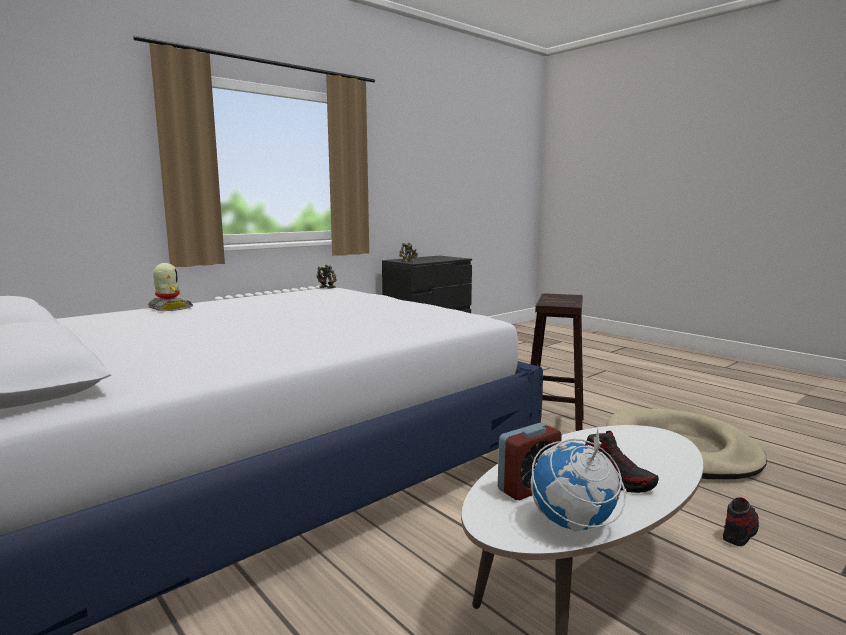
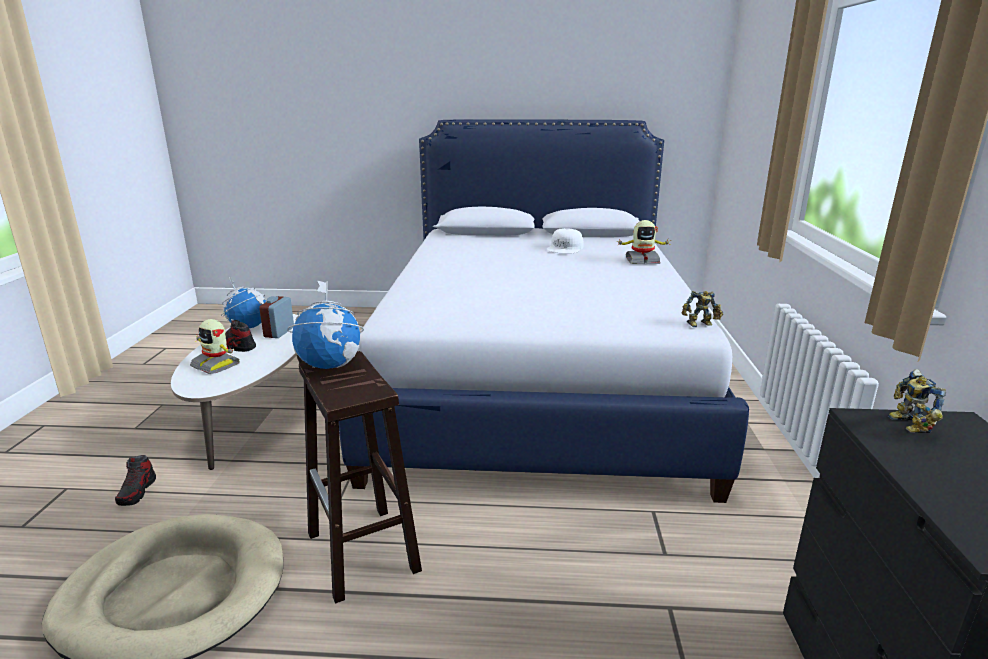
camera: 135 degrees right, 10 degrees up
none -> toy robot [190,319,240,374]
none -> globe [287,280,364,369]
none -> white cap [547,228,584,254]

